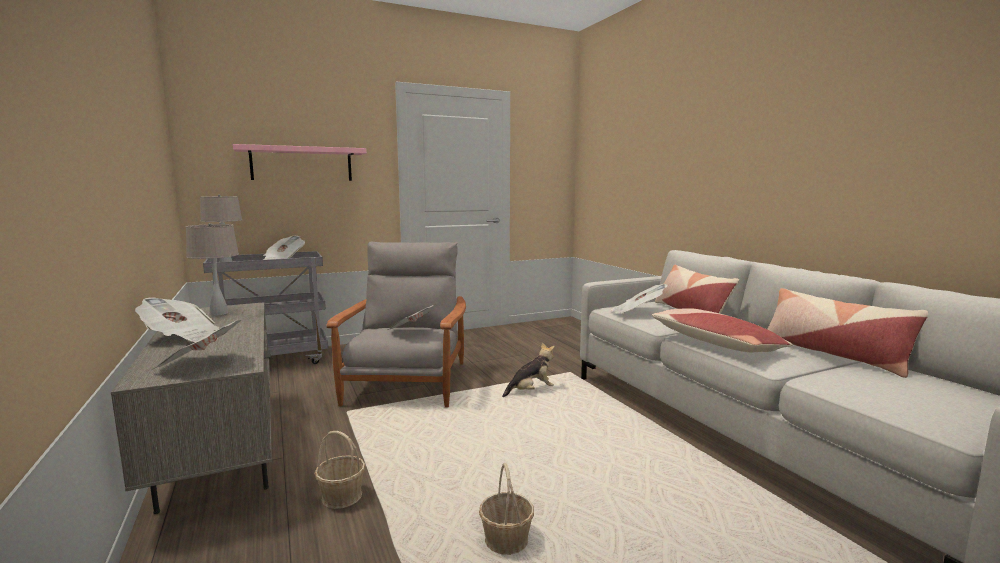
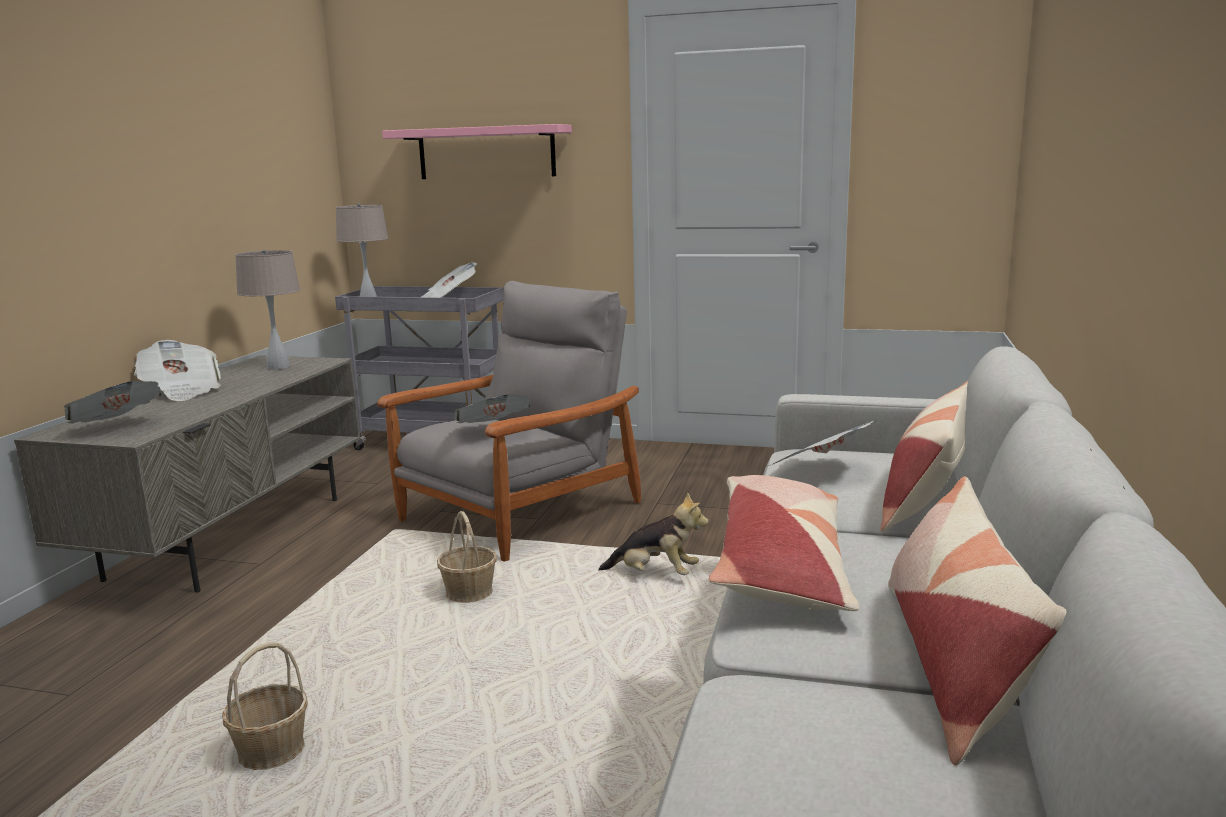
camera: 40 degrees right, 5 degrees up
basket [315,431,365,509] -> basket moved to [437,511,497,603]

